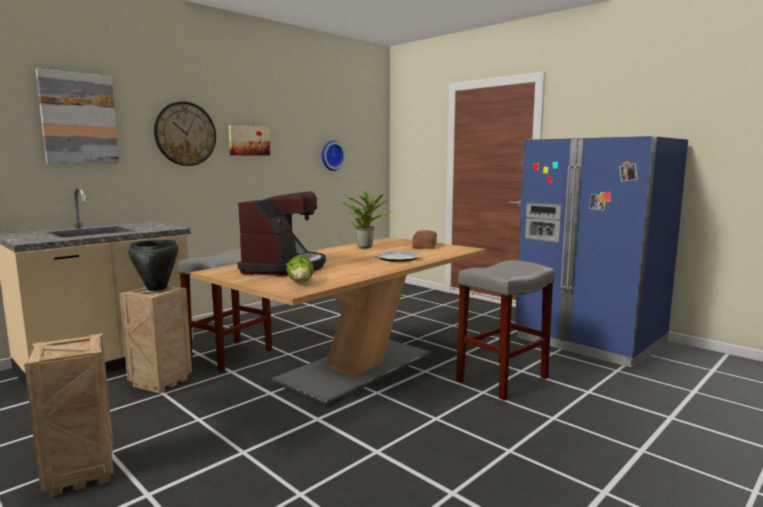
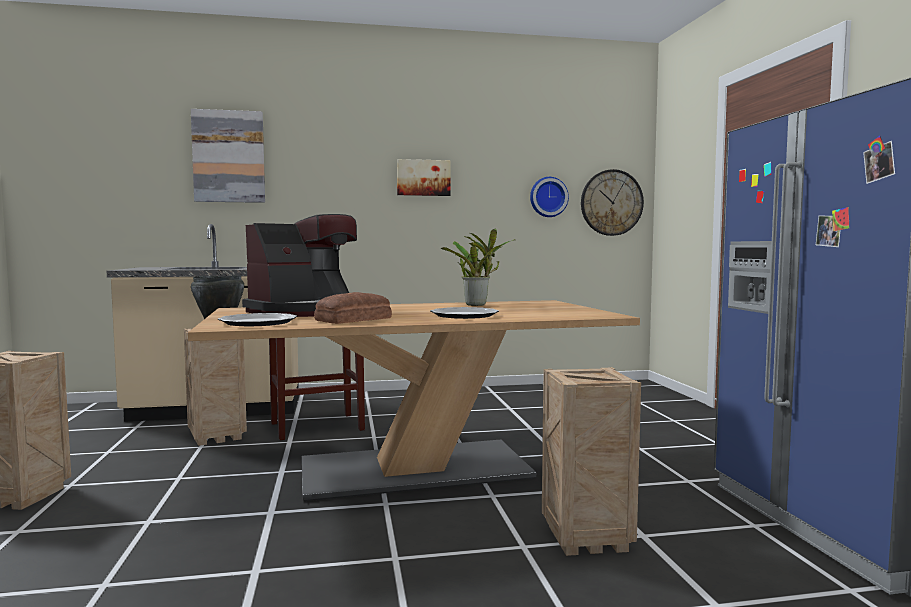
camera: 35 degrees right, 5 degrees down
wall clock [154,101,216,166] -> wall clock moved to [581,169,644,236]
lettuce [286,256,314,282] -> plate [218,313,297,326]
bread [412,230,437,249] -> bread moved to [314,292,392,324]
grey stool [456,260,555,400] -> crate [542,367,641,556]

